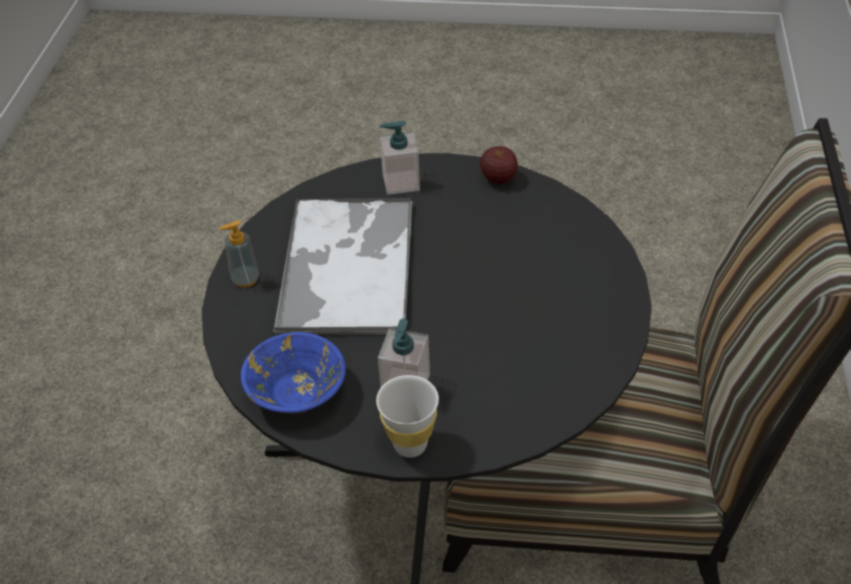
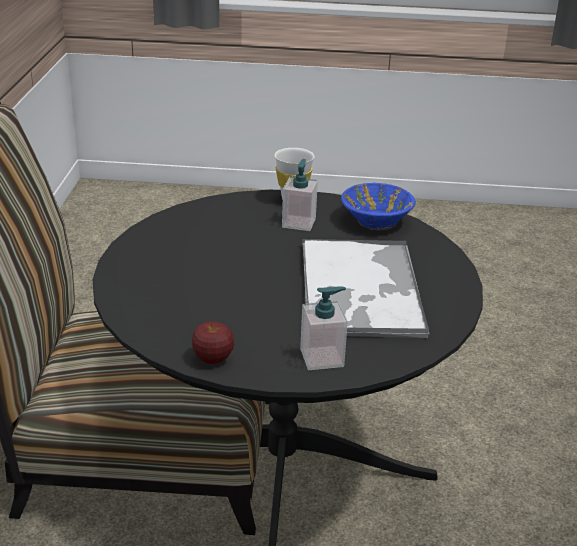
camera: 175 degrees right, 15 degrees down
soap dispenser [219,220,259,287] -> none

